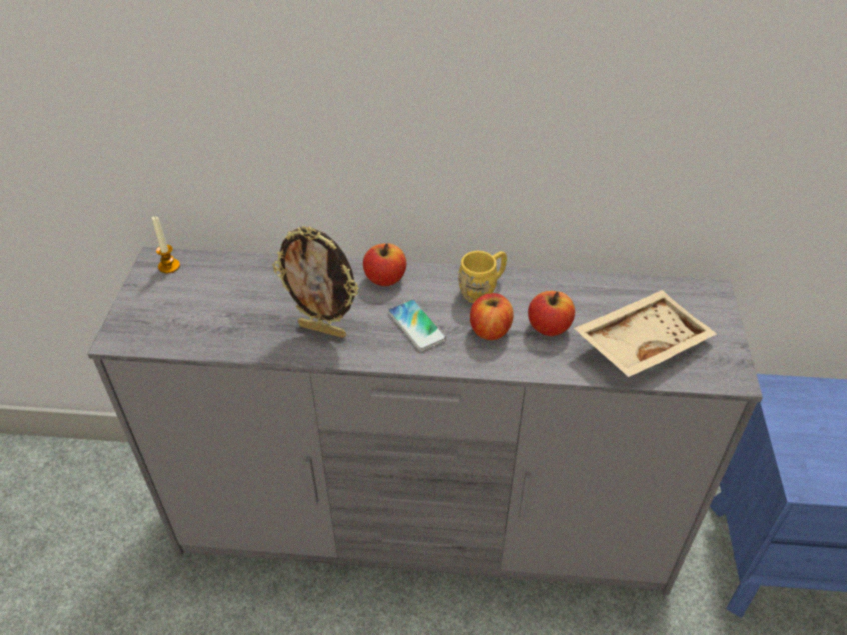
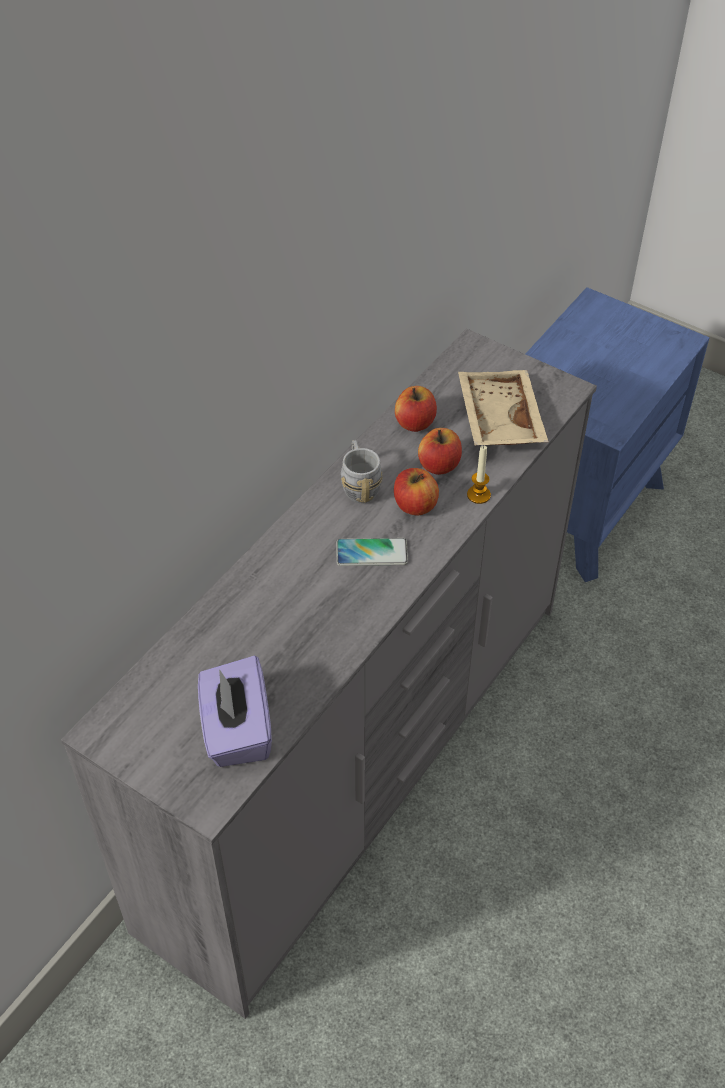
camera: 60 degrees left, 5 degrees up
candle [152,216,180,273] -> candle moved to [467,446,491,504]
picture frame [272,226,359,338] -> none
apple [363,243,406,286] -> apple moved to [395,386,437,432]
yellow mug [458,251,507,303] -> grey mug [341,440,383,503]
none -> purple tissue box [198,655,272,767]

